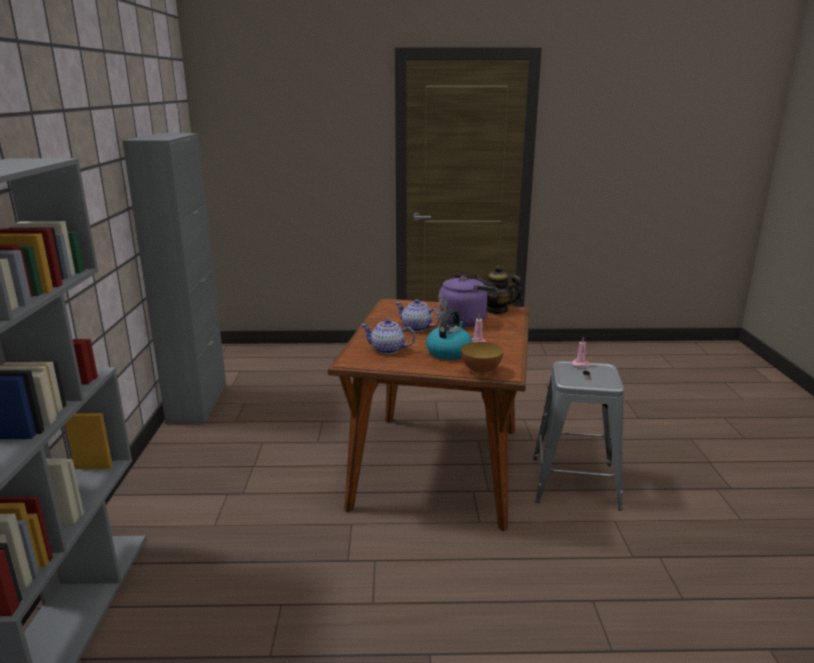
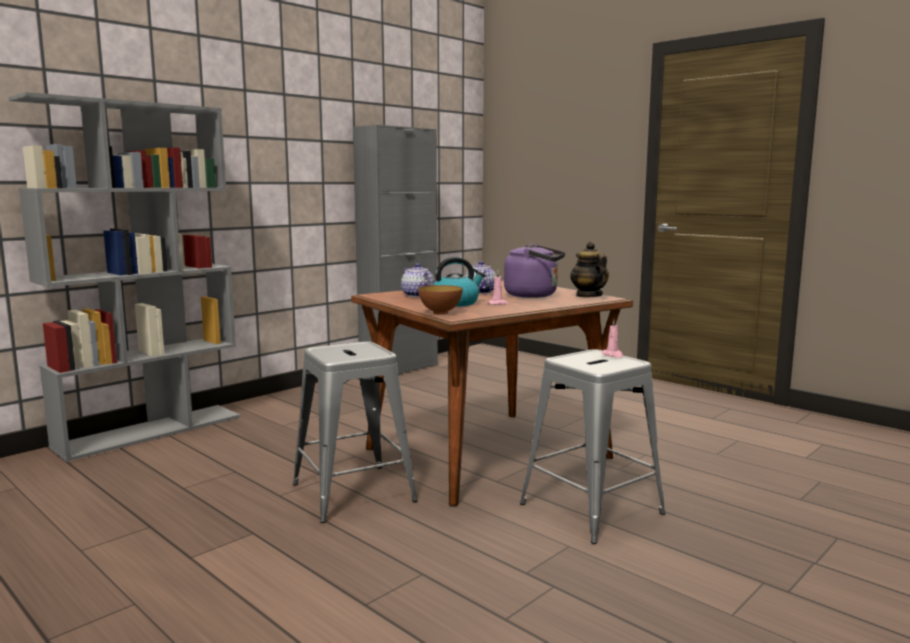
camera: 45 degrees right, 10 degrees down
none -> grey stool [293,342,418,523]

